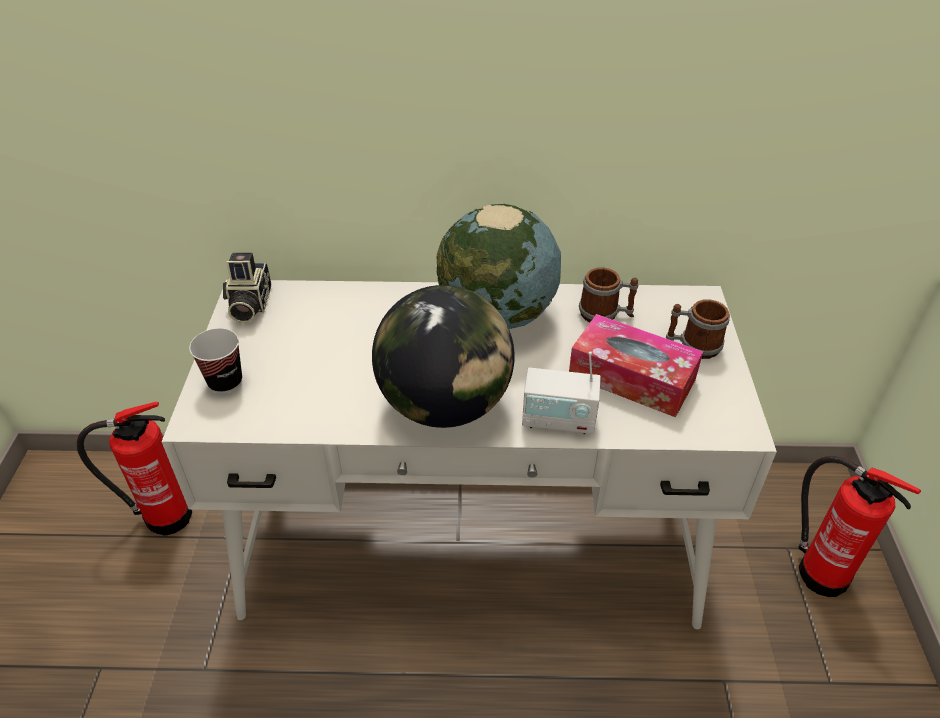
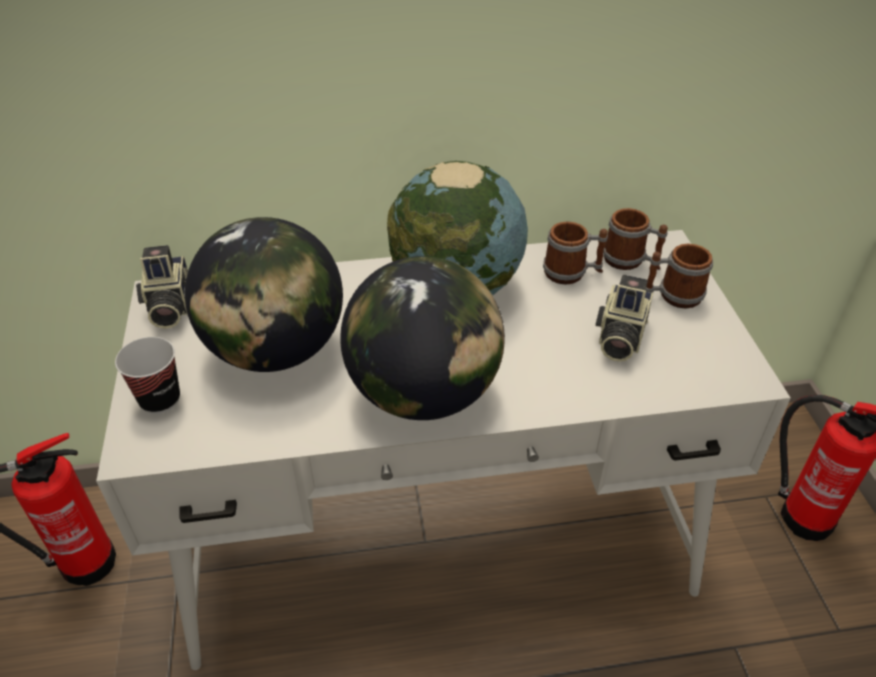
camera: 10 degrees left, 0 degrees up
radio [522,351,601,434] -> none
tissue box [569,314,703,417] -> camera [596,275,653,362]
none -> globe [185,217,343,372]
none -> mug [603,208,668,270]

